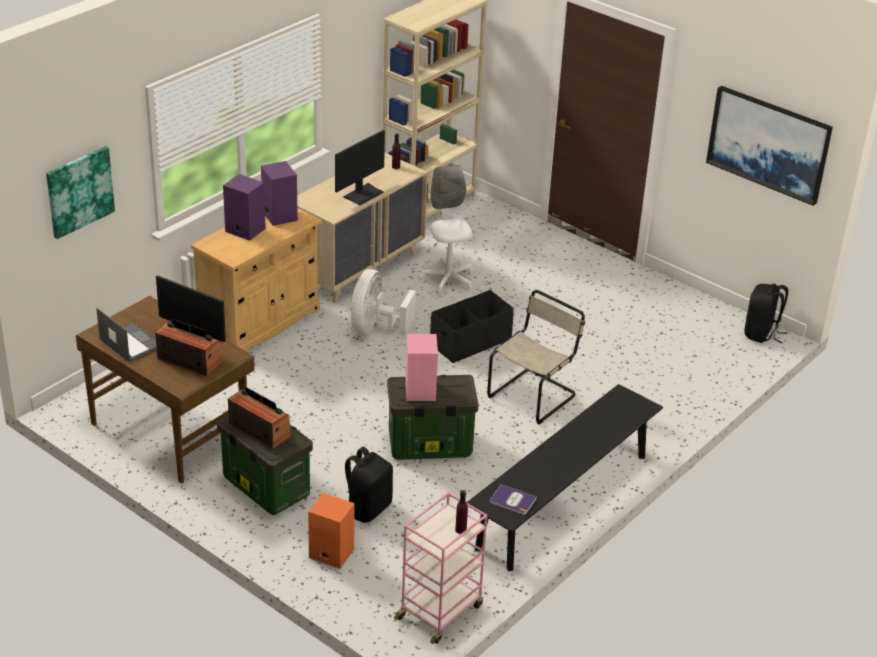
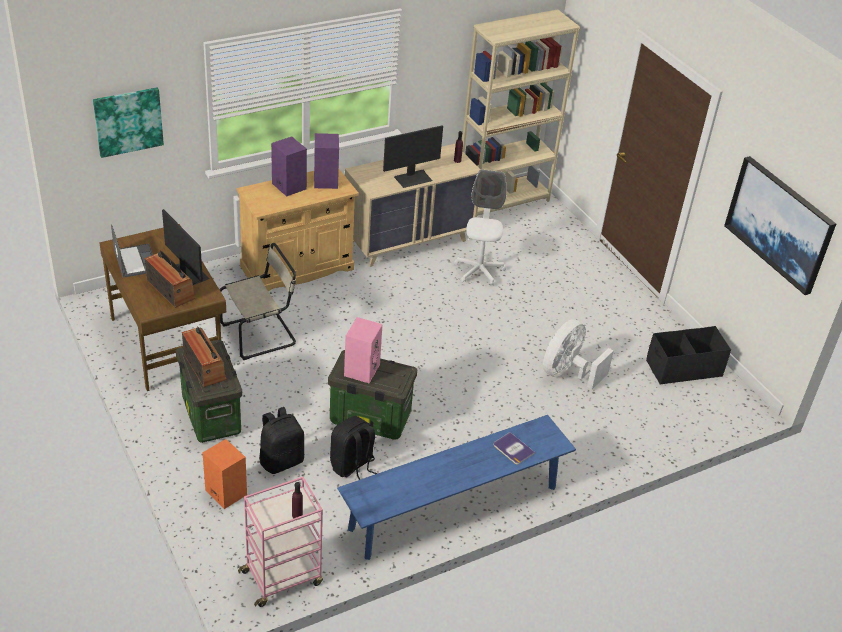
camera: 20 degrees right, 5 degrees up
white fan [351,269,416,335] -> white fan moved to [543,319,614,389]
black storage box [430,290,514,363] -> black storage box moved to [646,326,731,385]
black bench [466,384,663,571] -> blue bench [337,415,576,560]
beige chair [487,290,585,424] -> beige chair moved to [219,243,296,360]
book [490,485,537,515] -> book moved to [493,432,535,465]
black backpack [744,284,788,344] -> black backpack moved to [330,416,377,480]

